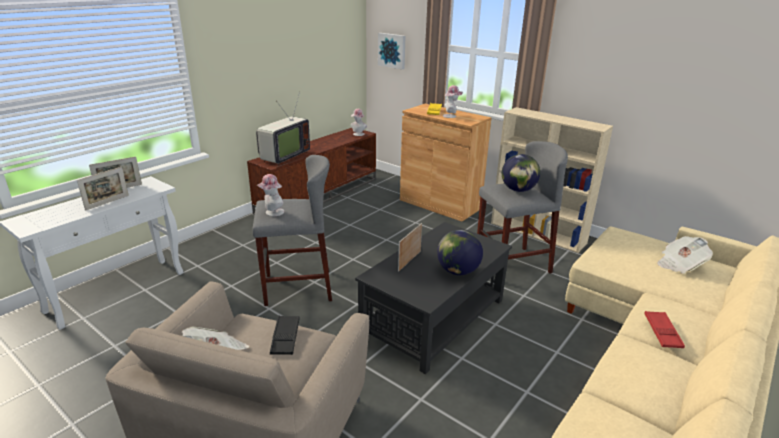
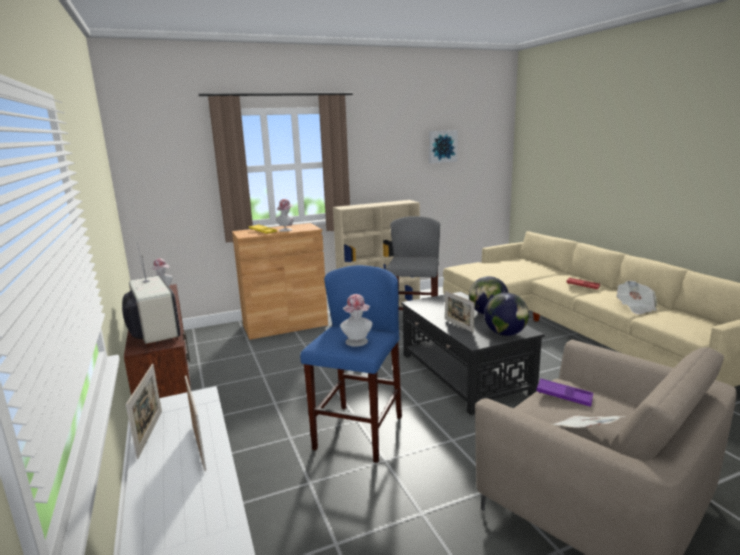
camera: 60 degrees left, 10 degrees down
grey stool [252,155,332,306] -> blue stool [300,265,402,463]
black tray [270,316,299,355] -> purple tray [536,378,593,407]
picture [378,33,406,69] -> picture moved to [429,130,458,163]
globe [502,154,540,192] -> globe moved to [484,293,529,336]
newspaper [657,236,713,274] -> newspaper moved to [617,281,657,315]

